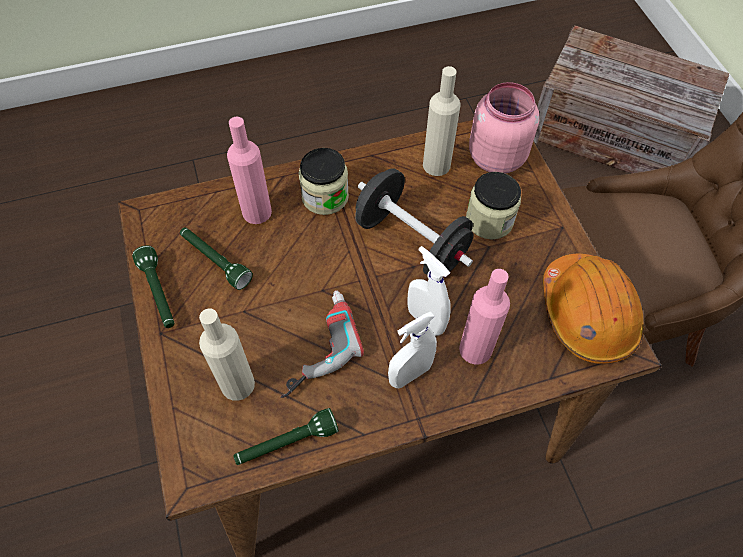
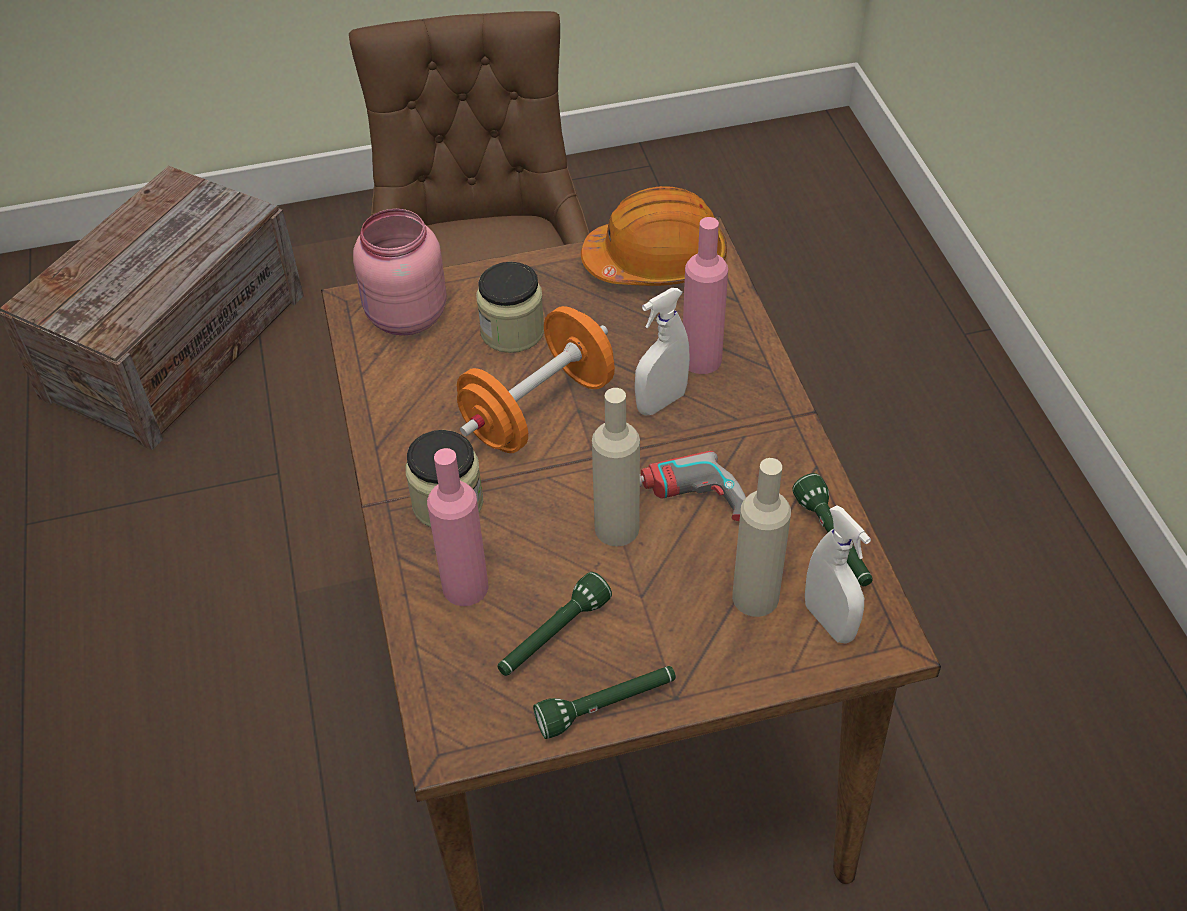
camera: 85 degrees left, 10 degrees down
black dumbbell [355,168,473,275] -> orange dumbbell [457,306,615,453]
white spray bottle [388,311,437,388] -> white spray bottle moved to [805,505,871,644]
beige bottle [423,66,461,176] -> beige bottle moved to [592,388,640,546]

